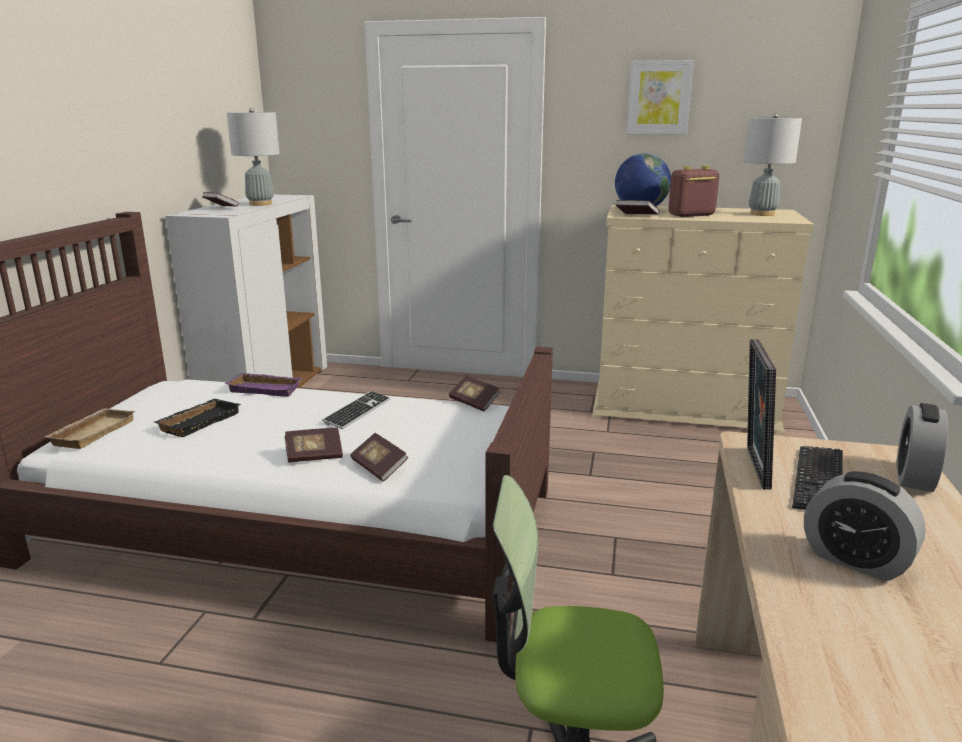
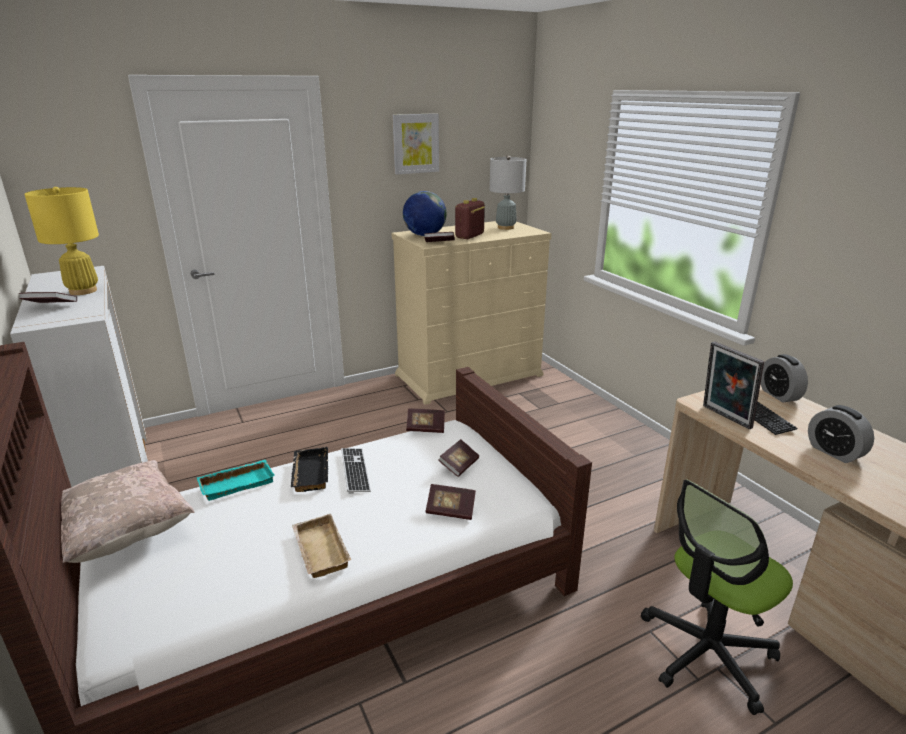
camera: 40 degrees left, 5 degrees up
beige tray [44,408,136,449] -> beige tray moved to [292,514,351,578]
black tray [155,399,241,437] -> black tray moved to [291,447,328,492]
purple tray [225,373,303,397] -> turquoise tray [196,460,275,501]
grey table lamp [227,108,280,206] -> yellow table lamp [24,187,99,295]
book [284,428,343,462] -> book moved to [438,439,479,477]
alarm clock [804,471,926,581] -> alarm clock turned 60 degrees clockwise [808,405,874,463]
none -> beige pillow [61,460,195,563]

